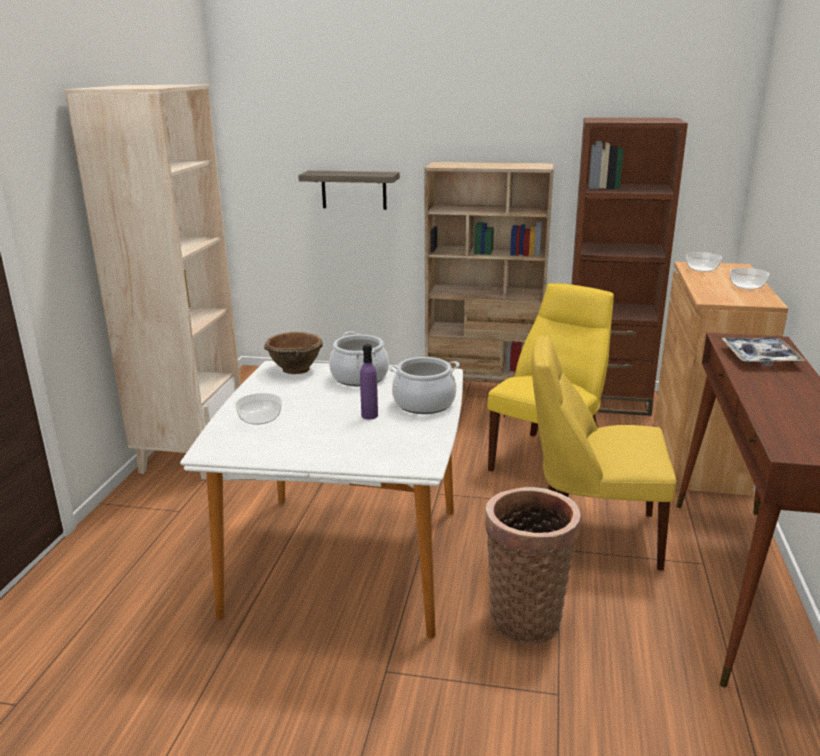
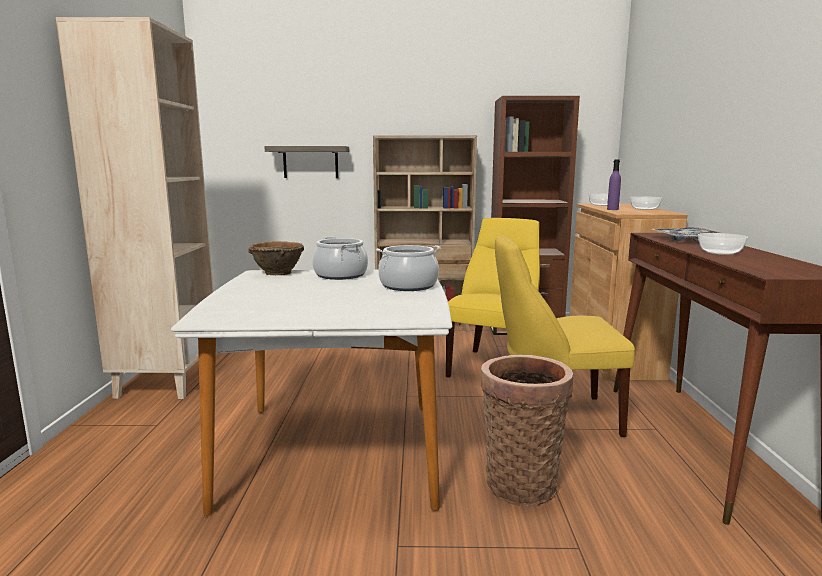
camera: 10 degrees left, 10 degrees down
bowl [235,393,282,425] -> bowl moved to [698,233,748,255]
purple bottle [360,344,378,419] -> purple bottle moved to [607,159,621,210]

